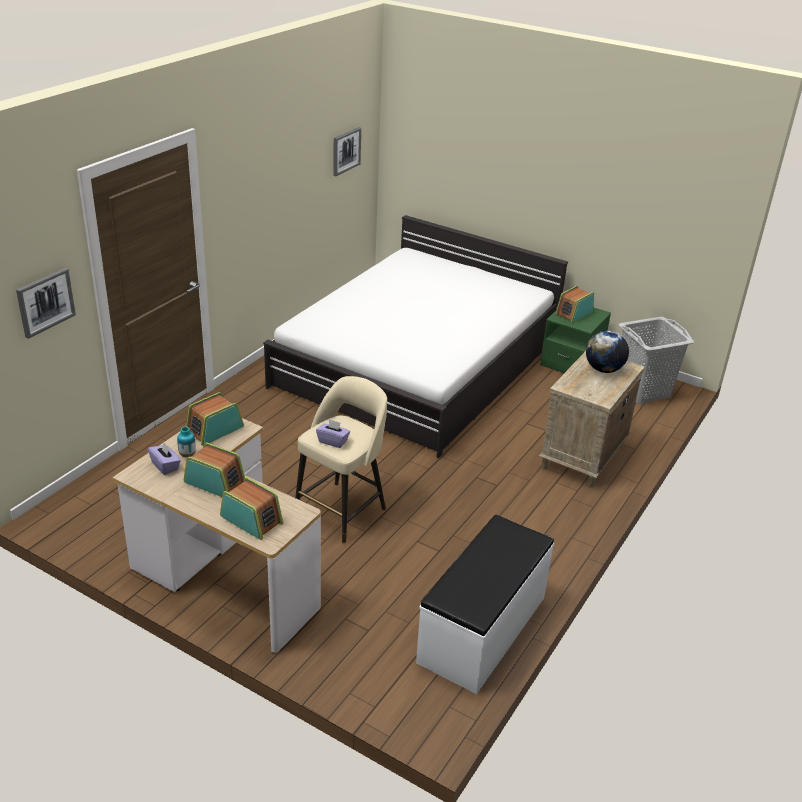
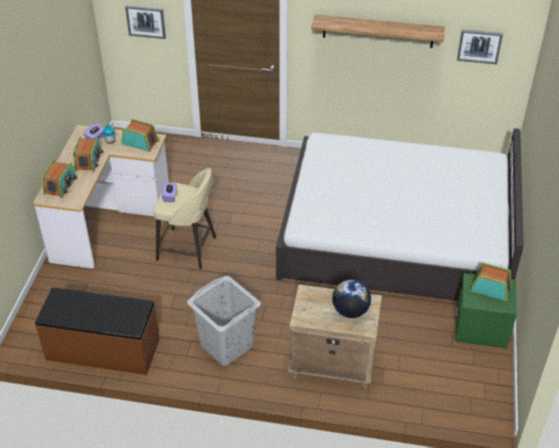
camera: 70 degrees right, 10 degrees up
white bench [416,515,554,694] -> brown bench [35,287,160,375]
grey laundry basket [619,317,694,404] -> grey laundry basket moved to [187,276,261,366]
none -> shelf [311,15,445,48]

